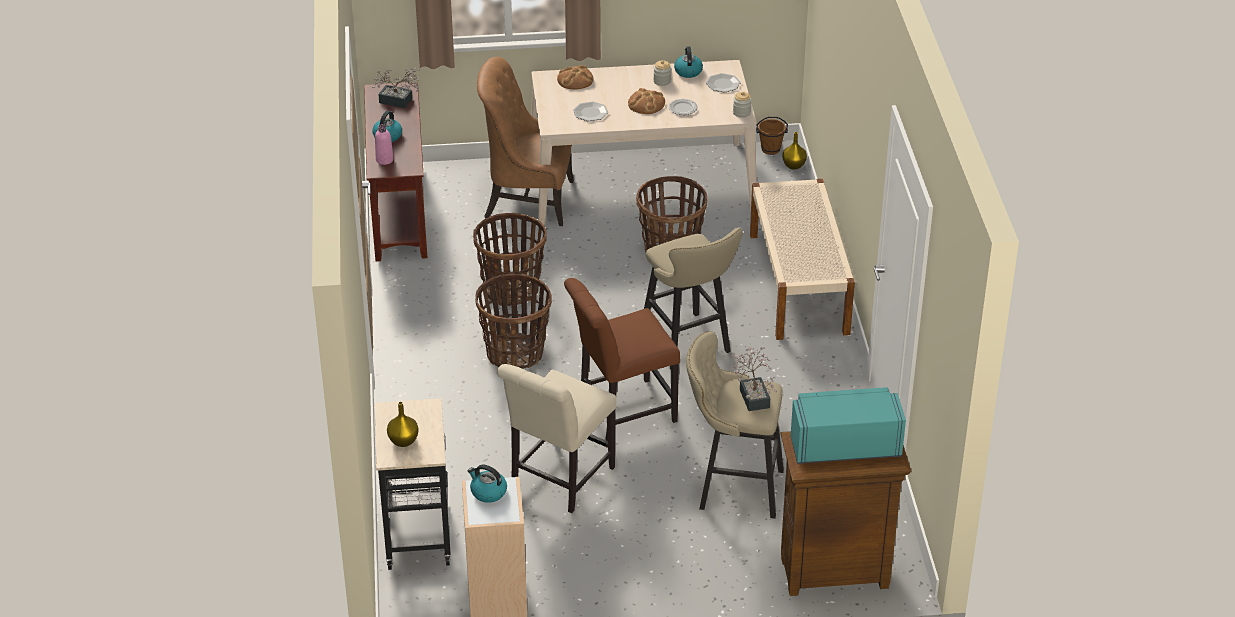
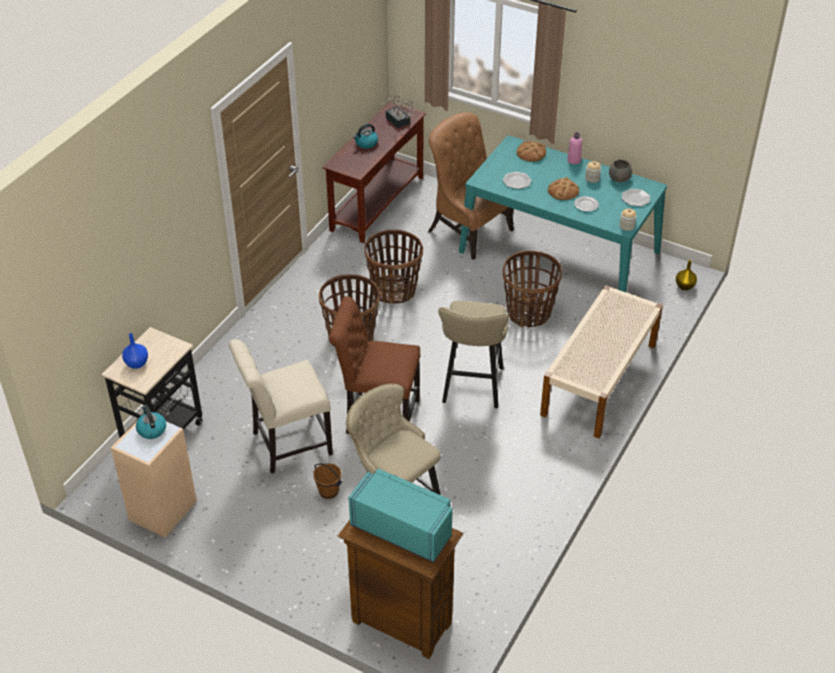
camera: 35 degrees right, 5 degrees up
pink bottle [375,124,393,165] -> pink bottle moved to [567,132,582,164]
yellow vase [387,401,419,447] -> blue vase [122,333,148,369]
beige dining table [531,60,757,225] -> turquoise dining table [459,135,667,307]
kettle [674,46,703,78] -> grey bowl [609,160,632,182]
potted plant [731,347,777,411] -> none
brown bucket [756,117,788,155] -> brown bucket moved to [313,463,342,499]

